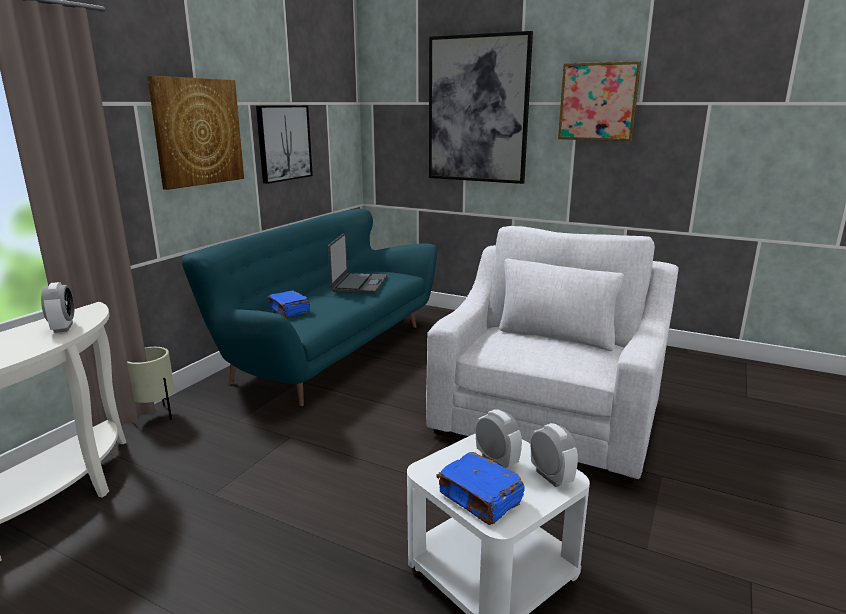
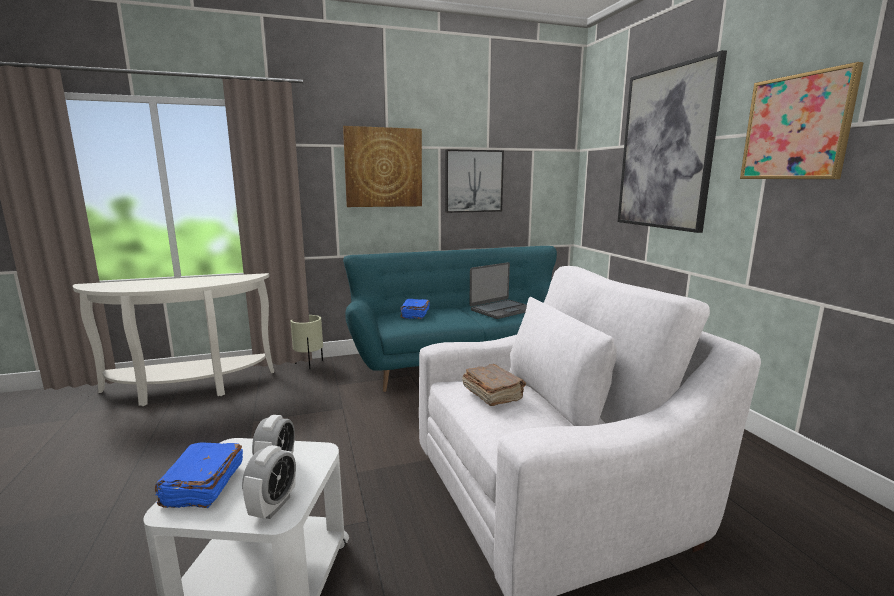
camera: 45 degrees right, 5 degrees down
alarm clock [41,282,74,333] -> none
none -> brown book [462,364,526,406]

